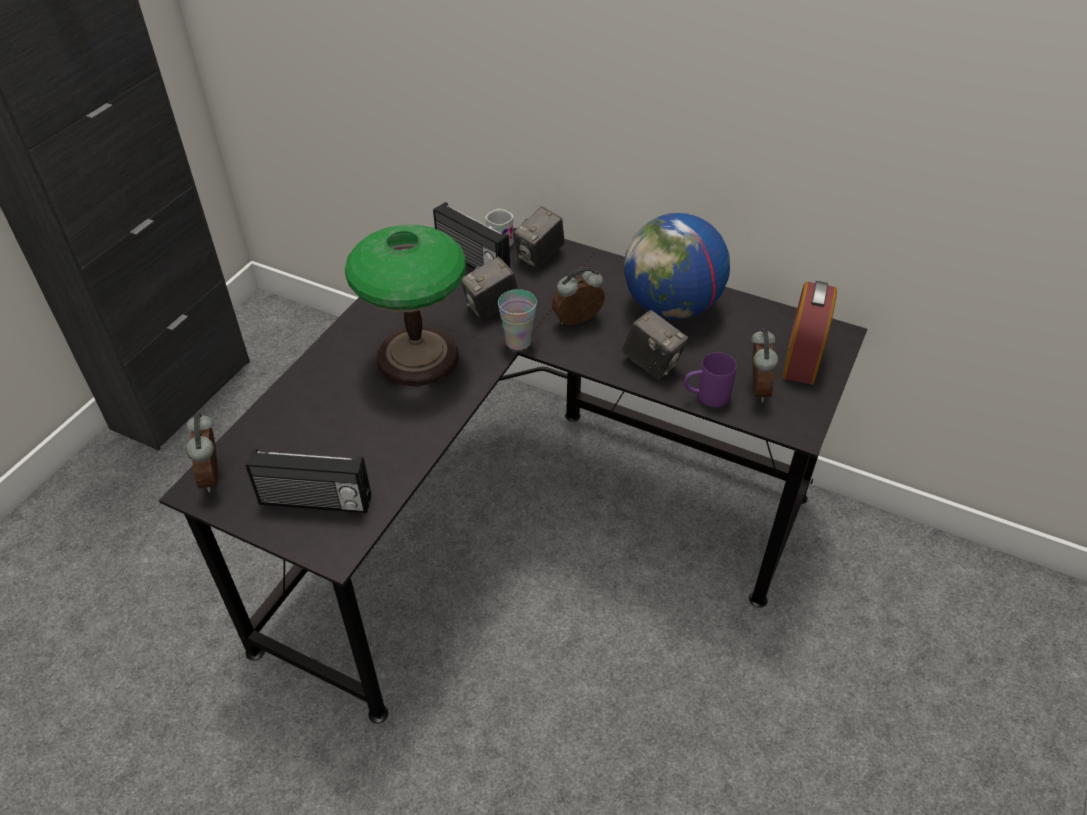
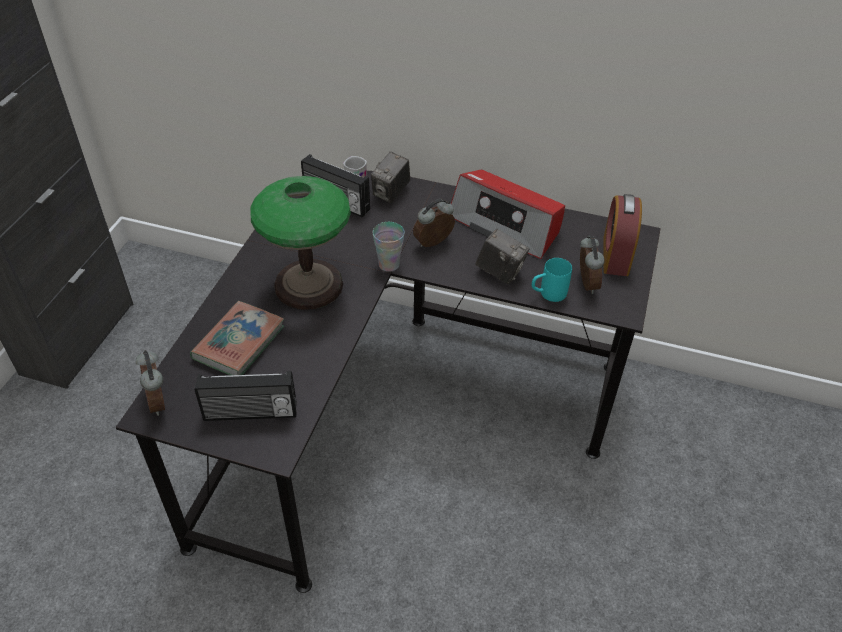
camera: 10 degrees left, 0 degrees up
camera [461,256,518,321] -> none
globe [624,213,730,319] -> radio [451,170,565,259]
purple mug [684,352,737,407] -> turquoise mug [532,258,572,302]
none -> book [190,301,284,375]

